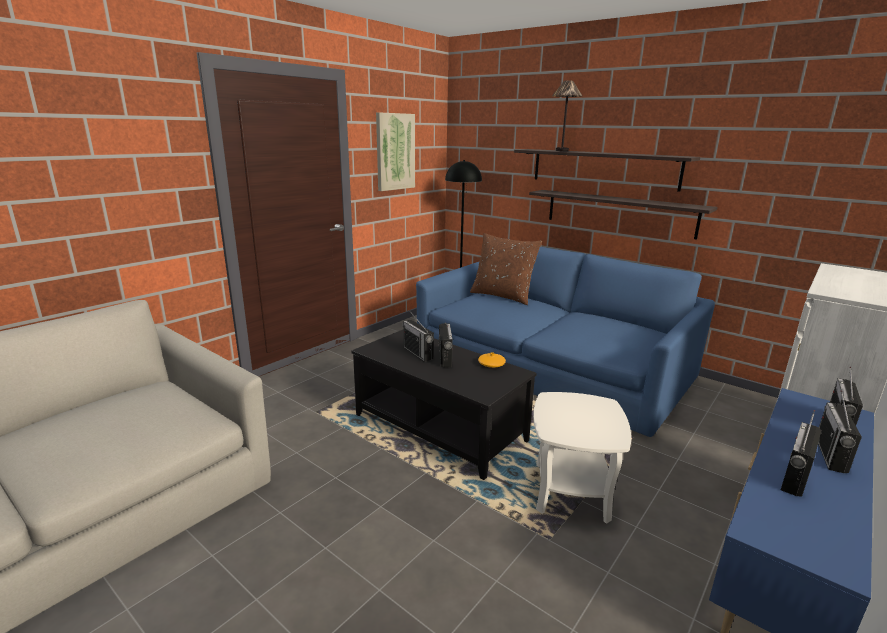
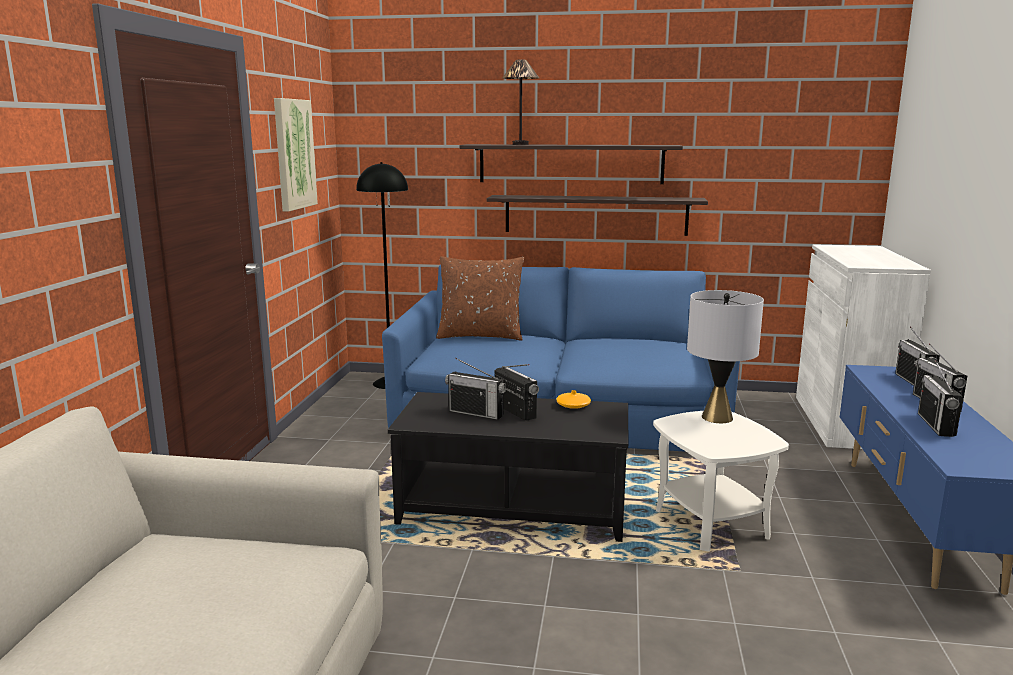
camera: 30 degrees left, 5 degrees down
none -> grey table lamp [687,290,764,423]

